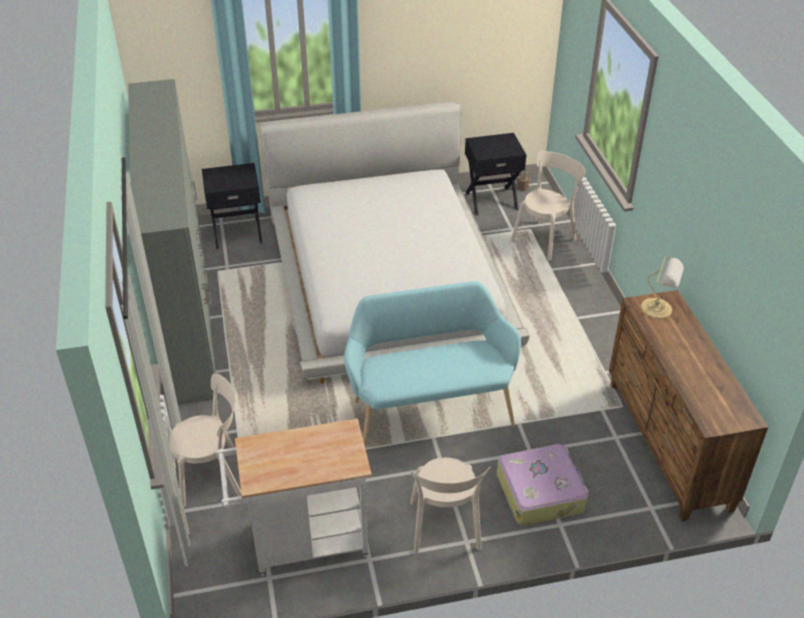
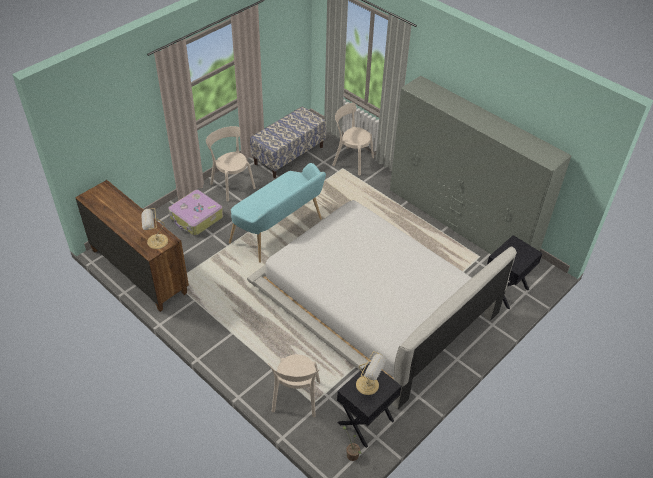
camera: 145 degrees right, 5 degrees up
beige chair [169,373,242,507] -> beige chair turned 75 degrees clockwise [332,103,374,176]
white cart [217,419,372,576] -> bench [250,107,326,178]
none -> table lamp [356,351,386,395]

